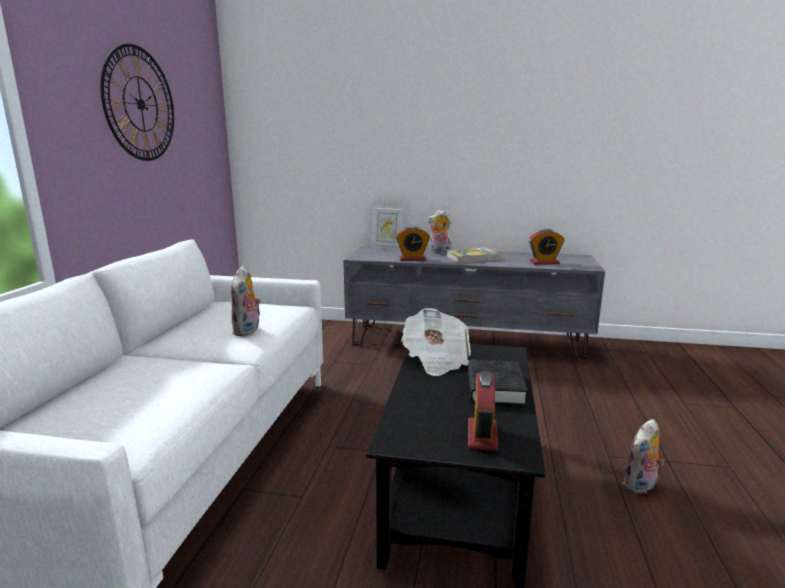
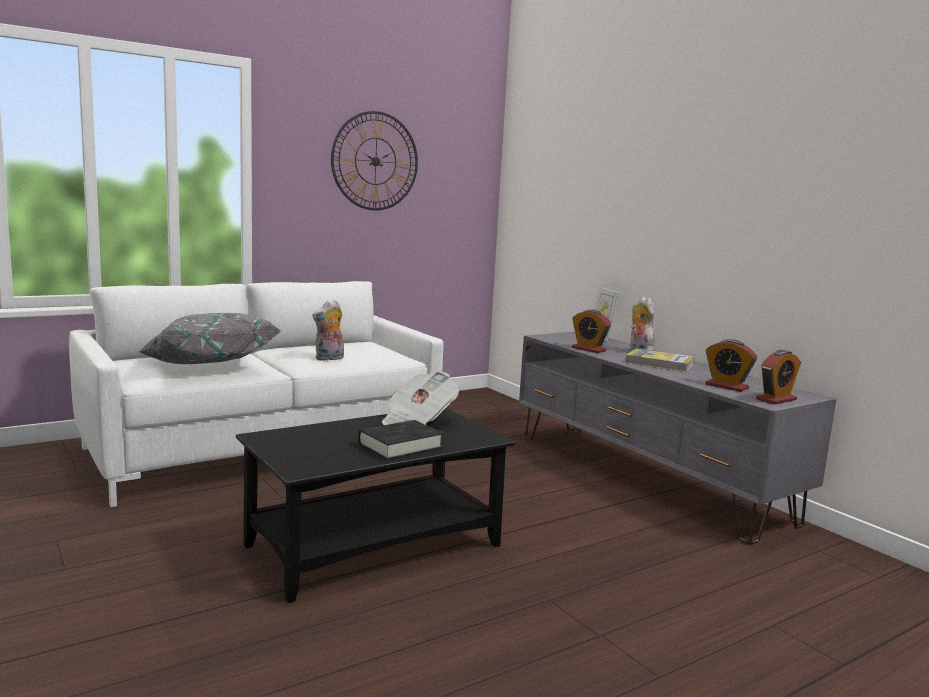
camera: 45 degrees right, 5 degrees down
alarm clock [468,371,498,451] -> alarm clock moved to [756,350,801,404]
plush toy [622,419,664,495] -> none
none -> grey pillow [138,313,281,364]

